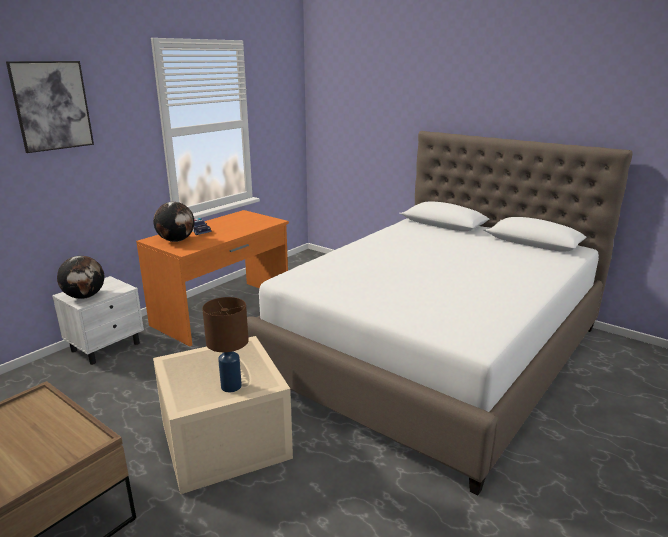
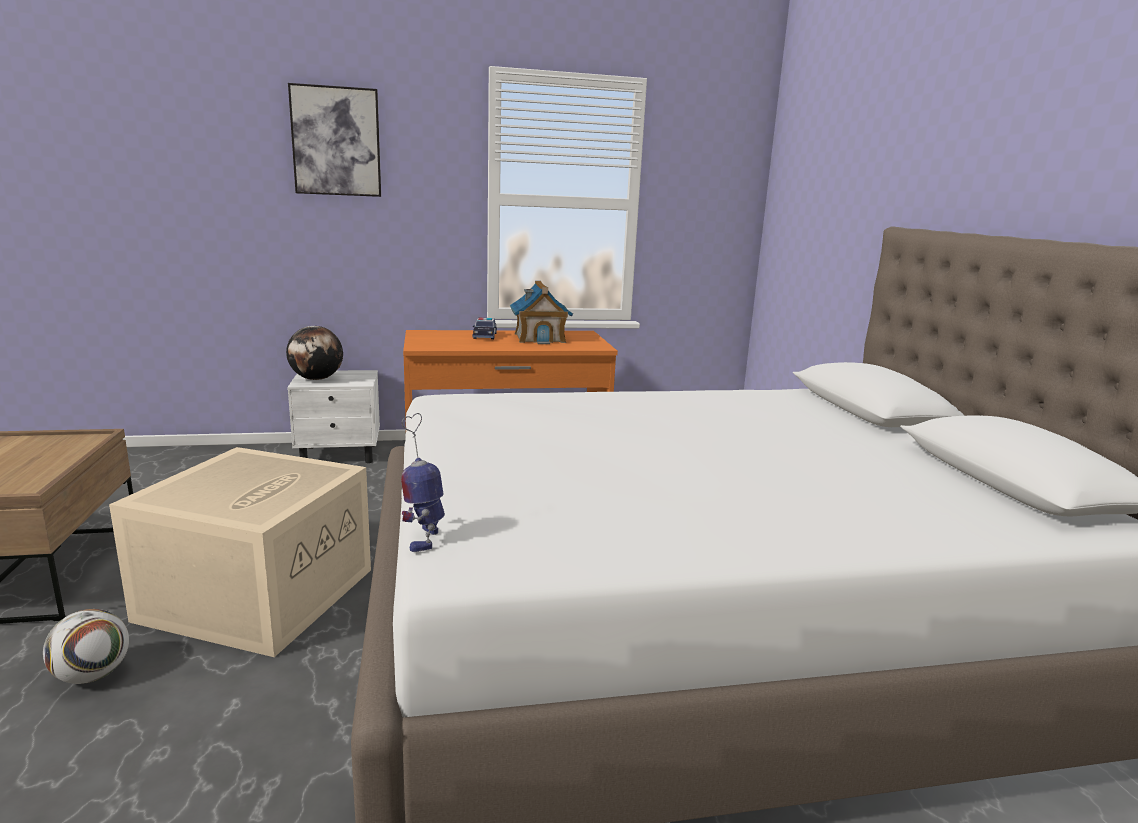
camera: 40 degrees right, 5 degrees down
globe [153,202,194,242] -> none
brown table lamp [202,297,249,392] -> none
none -> football [43,609,129,684]
none -> toy robot [401,413,445,552]
none -> toy house [510,281,573,344]

